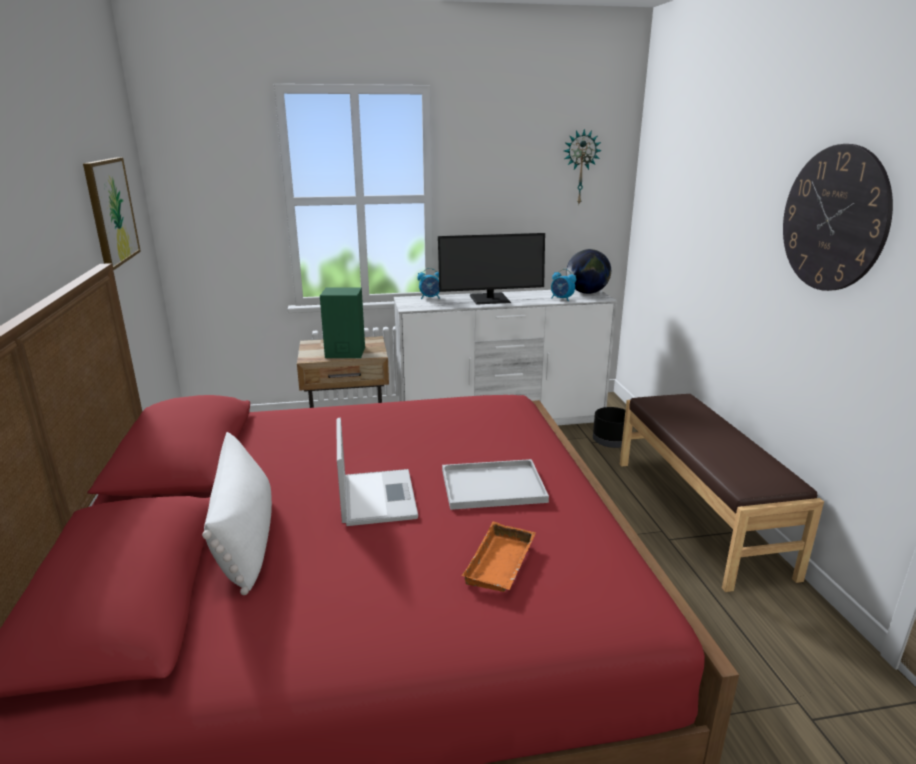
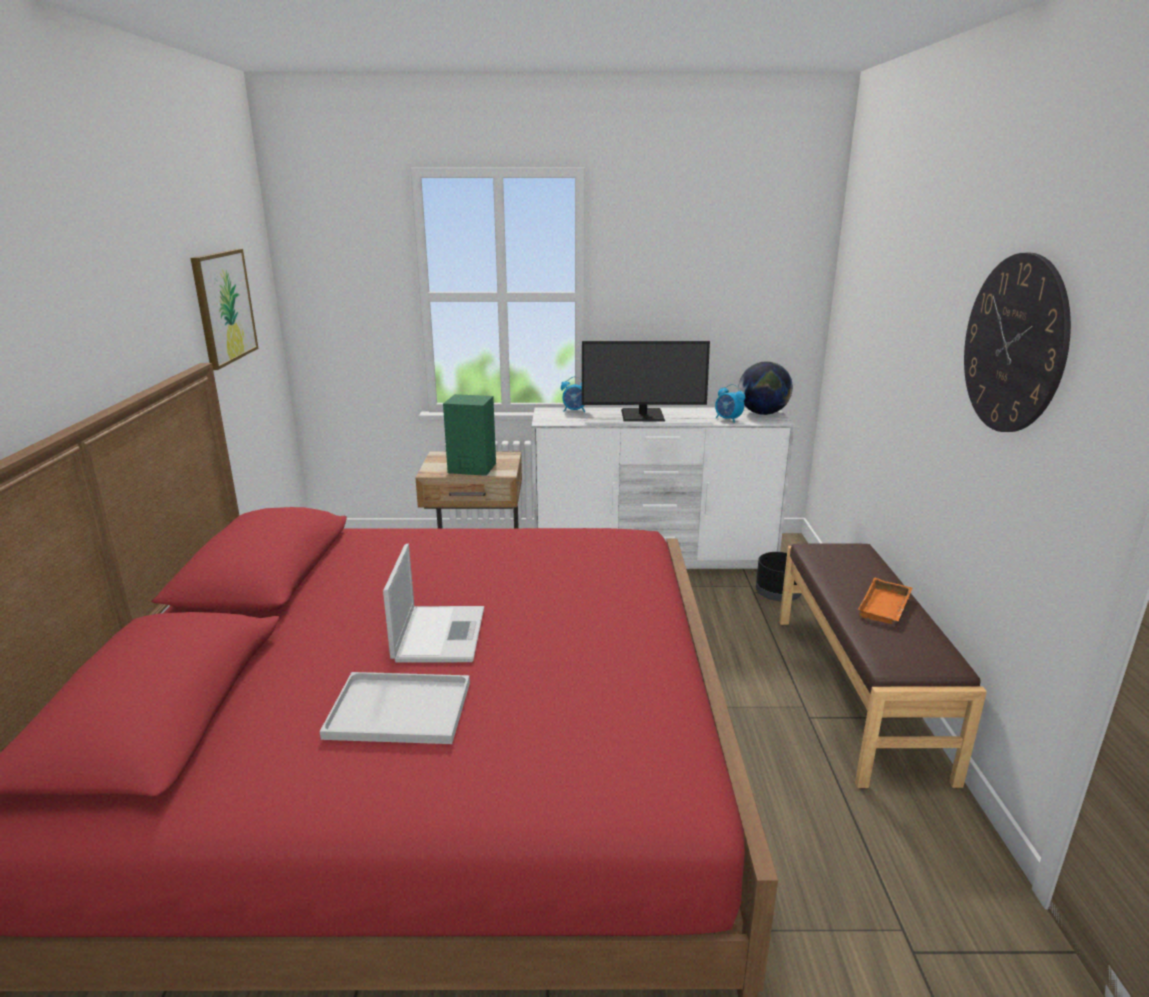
camera: 10 degrees right, 0 degrees up
white pillow [202,432,272,595] -> none
white tray [442,459,549,510] -> white tray moved to [320,672,470,744]
orange tray [461,522,536,592] -> orange tray moved to [858,578,912,624]
wall clock [564,129,602,204] -> none

